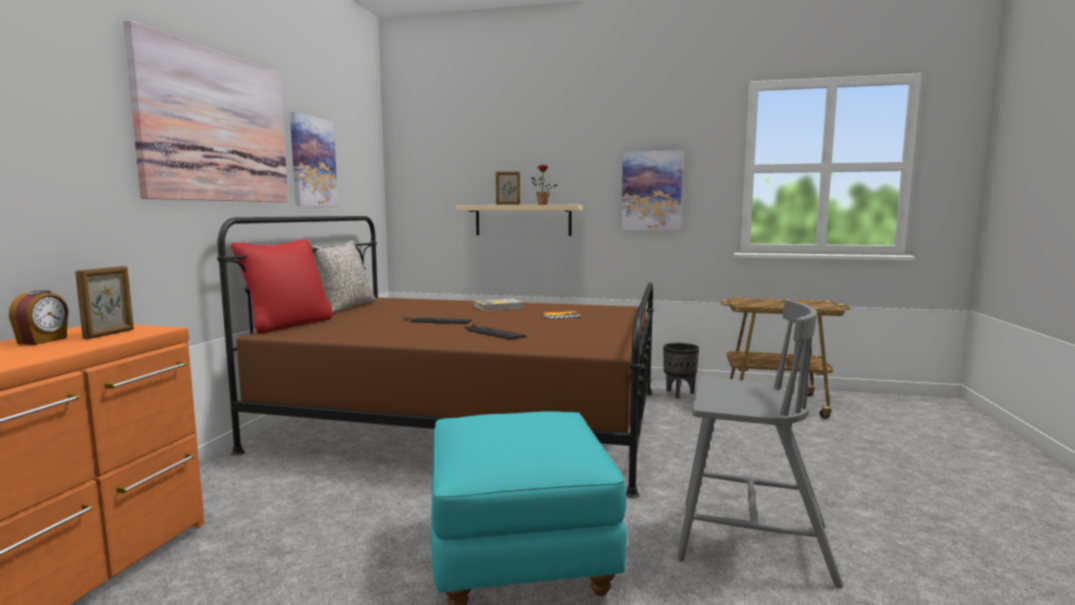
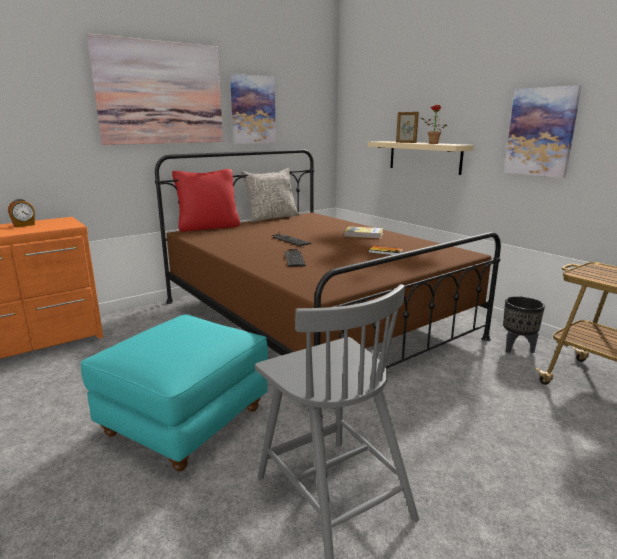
camera: 40 degrees right, 10 degrees up
picture frame [75,266,134,339] -> none

